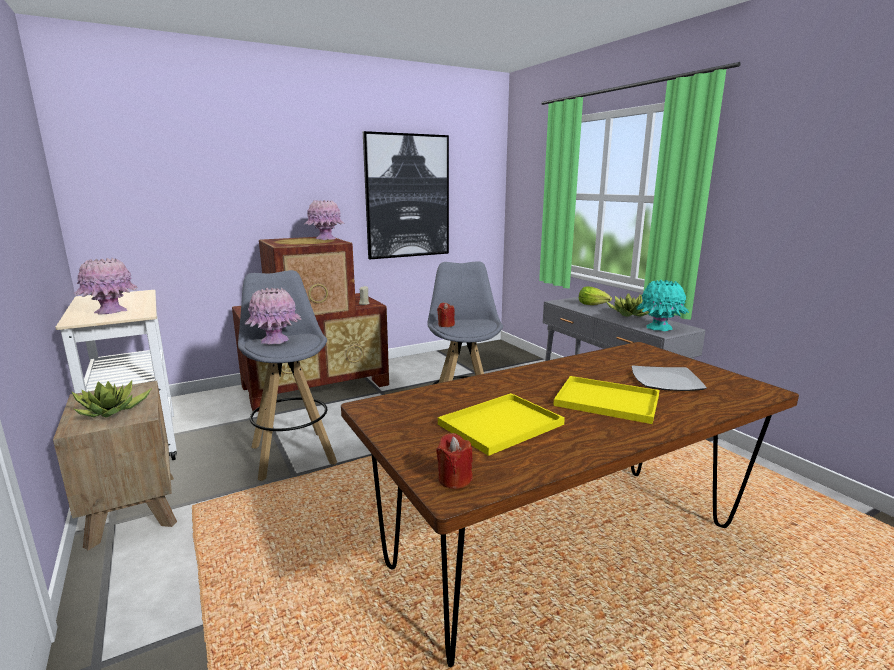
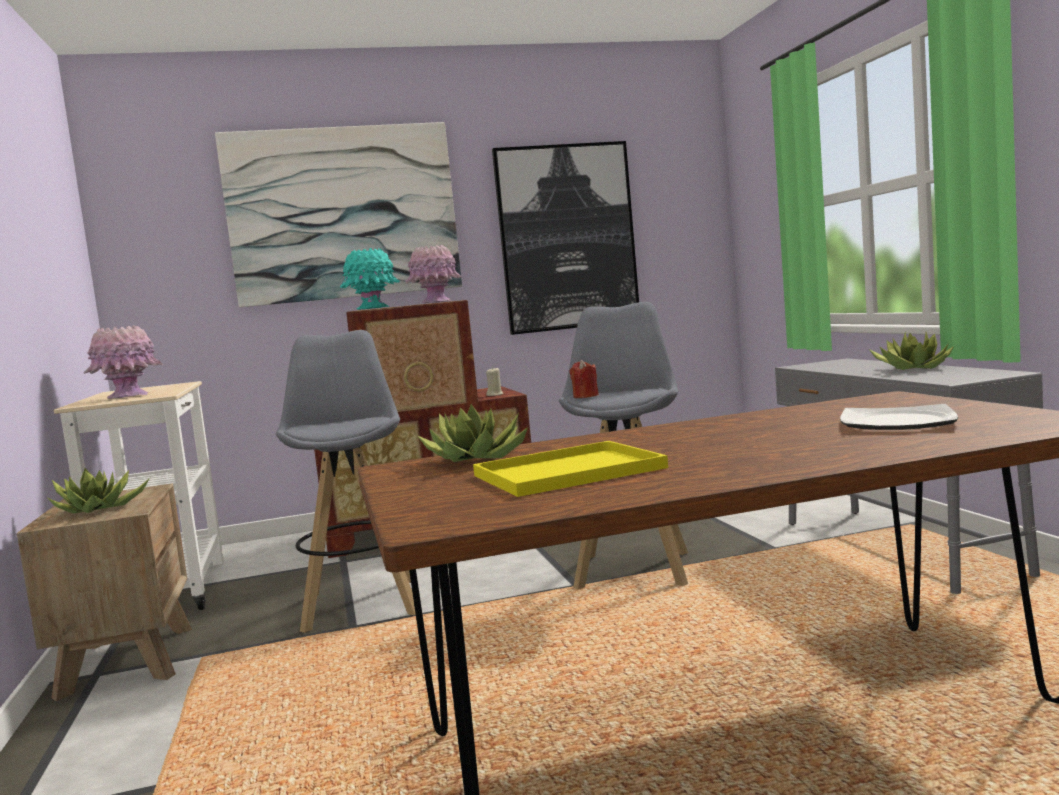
camera: 15 degrees right, 10 degrees down
pink vase [245,288,301,345] -> none
red candle [436,433,473,489] -> none
yellow tray [553,376,660,424] -> none
lettuce [579,286,612,305] -> none
turquoise vase [635,280,689,331] -> turquoise vase moved to [340,248,400,310]
none -> picture [215,122,462,307]
none -> potted plant [417,404,528,462]

